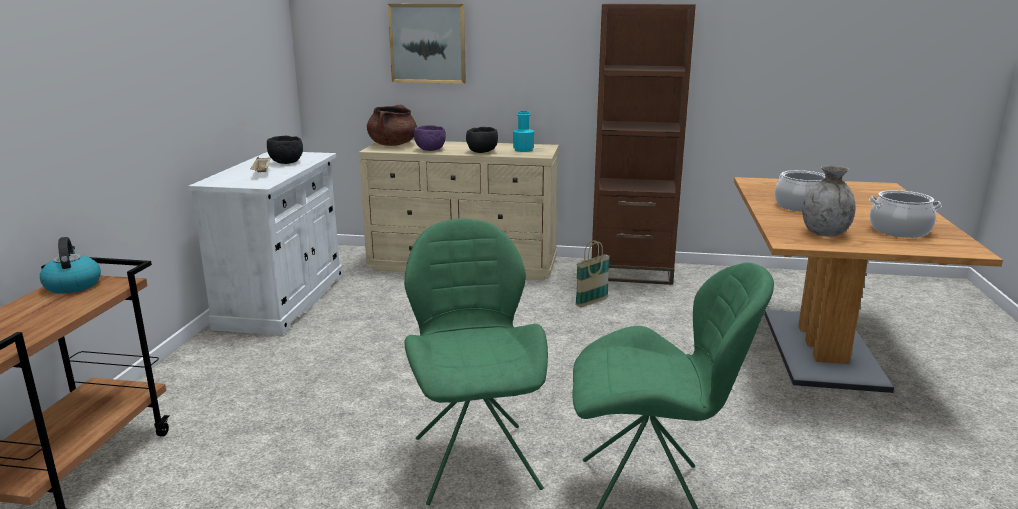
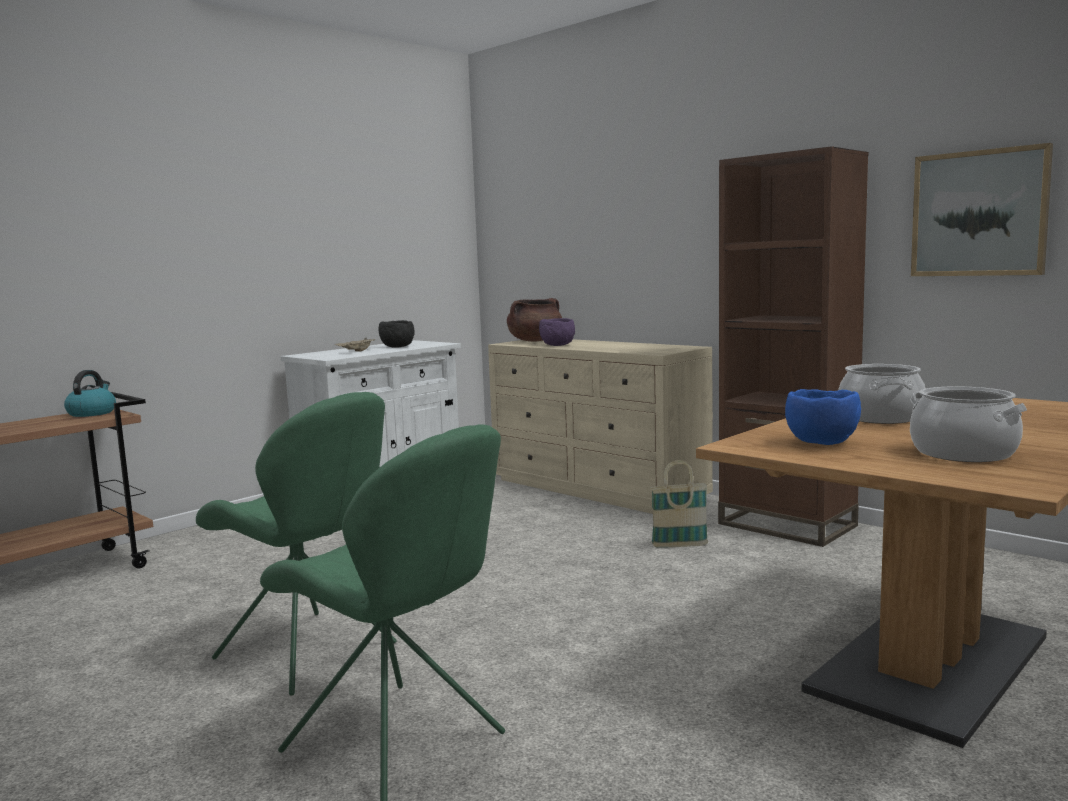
camera: 35 degrees right, 10 degrees down
picture [388,4,466,84] -> picture moved to [911,143,1053,276]
green chair [404,218,548,505] -> green chair turned 105 degrees clockwise [196,392,397,695]
black bowl [466,127,498,153] -> none
turquoise bottle [513,111,534,152] -> none
grey vase [802,165,856,237] -> blue bowl [785,389,861,445]

